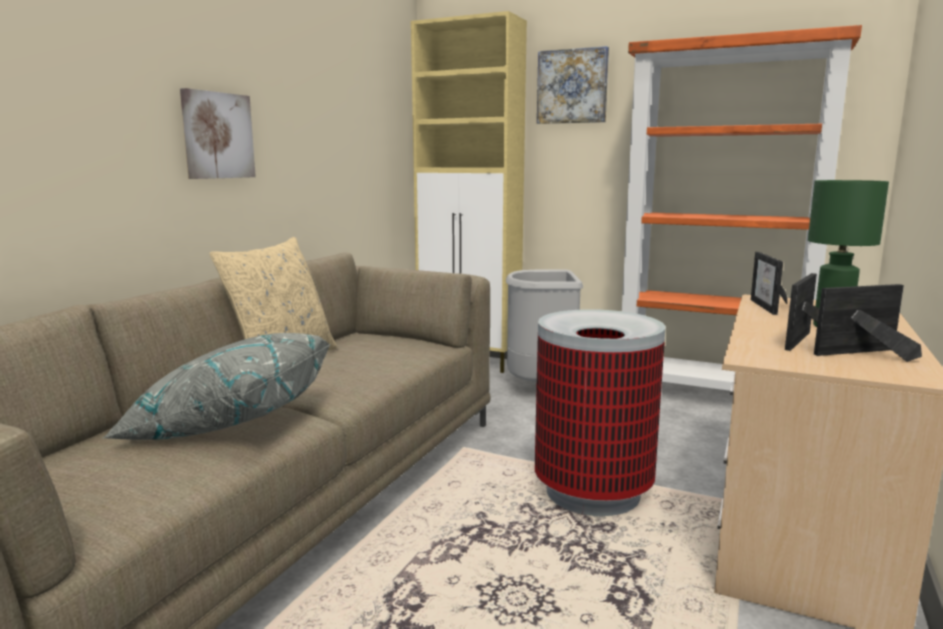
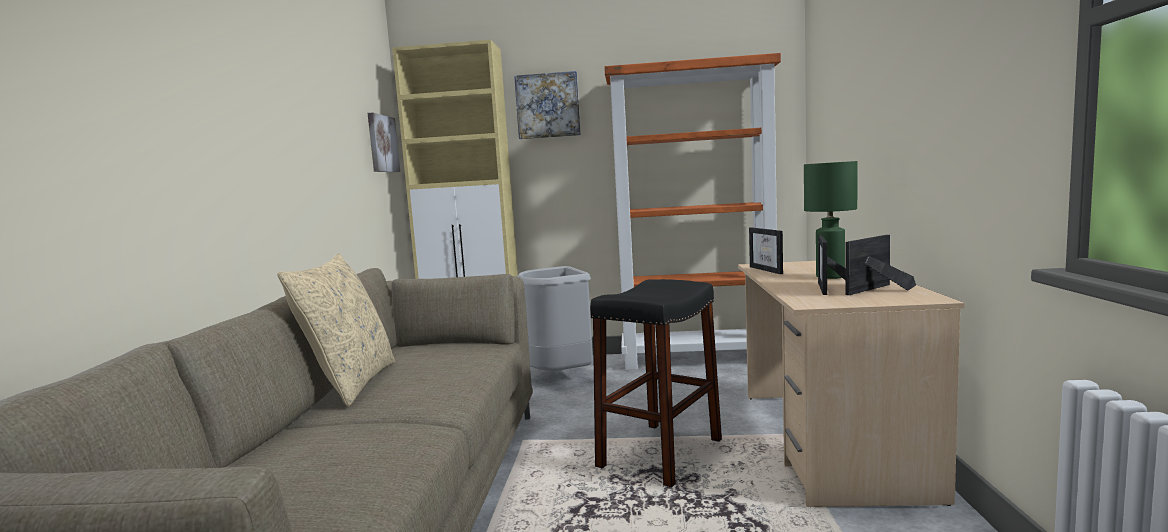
camera: 20 degrees left, 5 degrees down
grey pillow [102,333,330,440] -> none
picture [180,88,256,179] -> picture moved to [368,112,400,172]
trash can [535,309,665,516] -> black stool [590,279,722,487]

